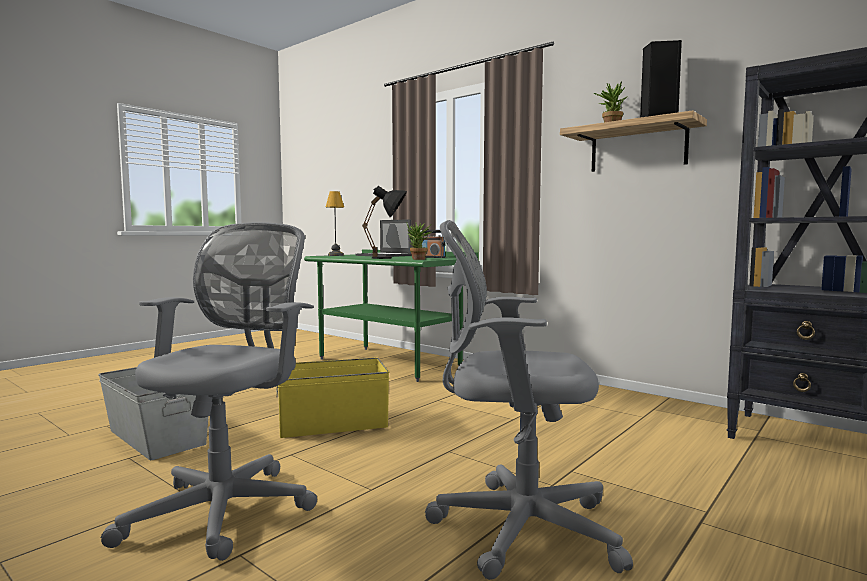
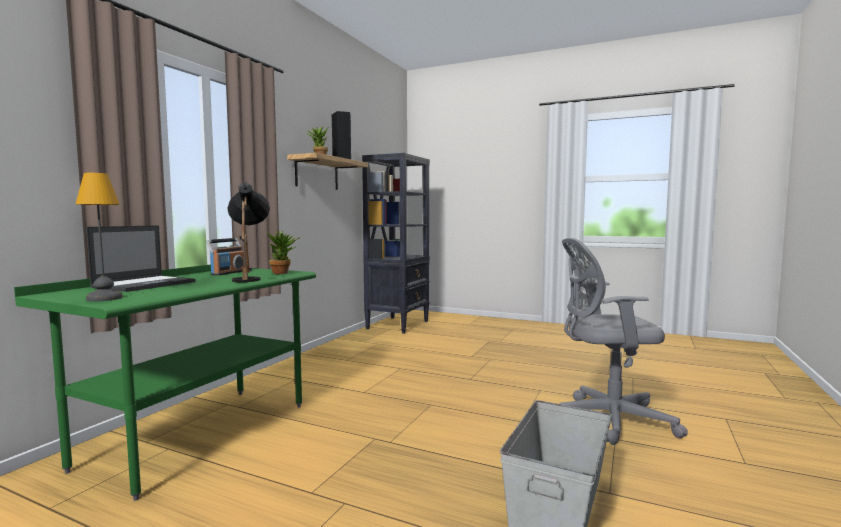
camera: 105 degrees left, 0 degrees up
yellow storage box [276,358,390,438] -> none
grey office chair [425,220,633,580] -> none

